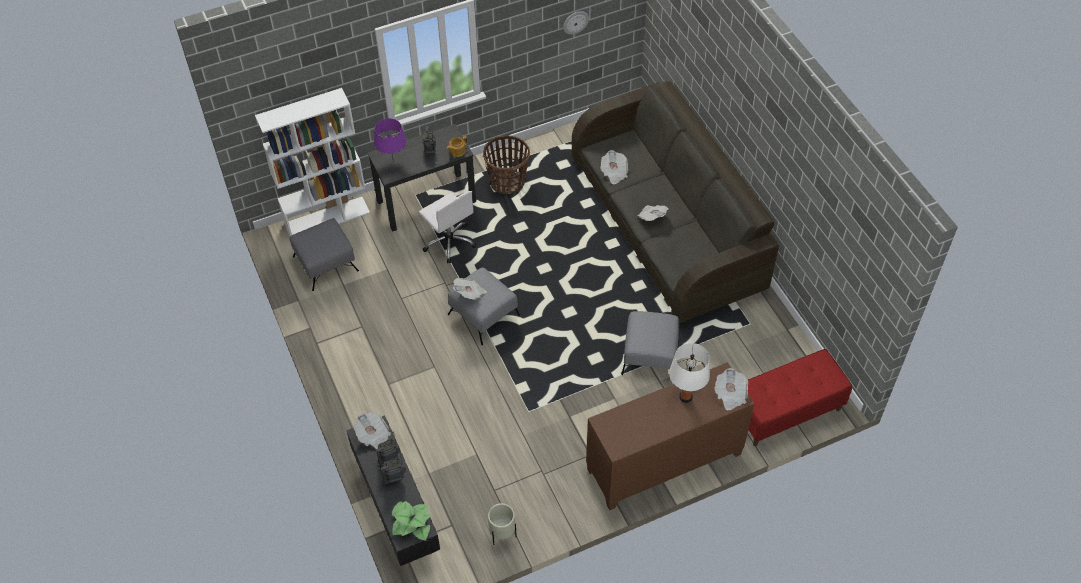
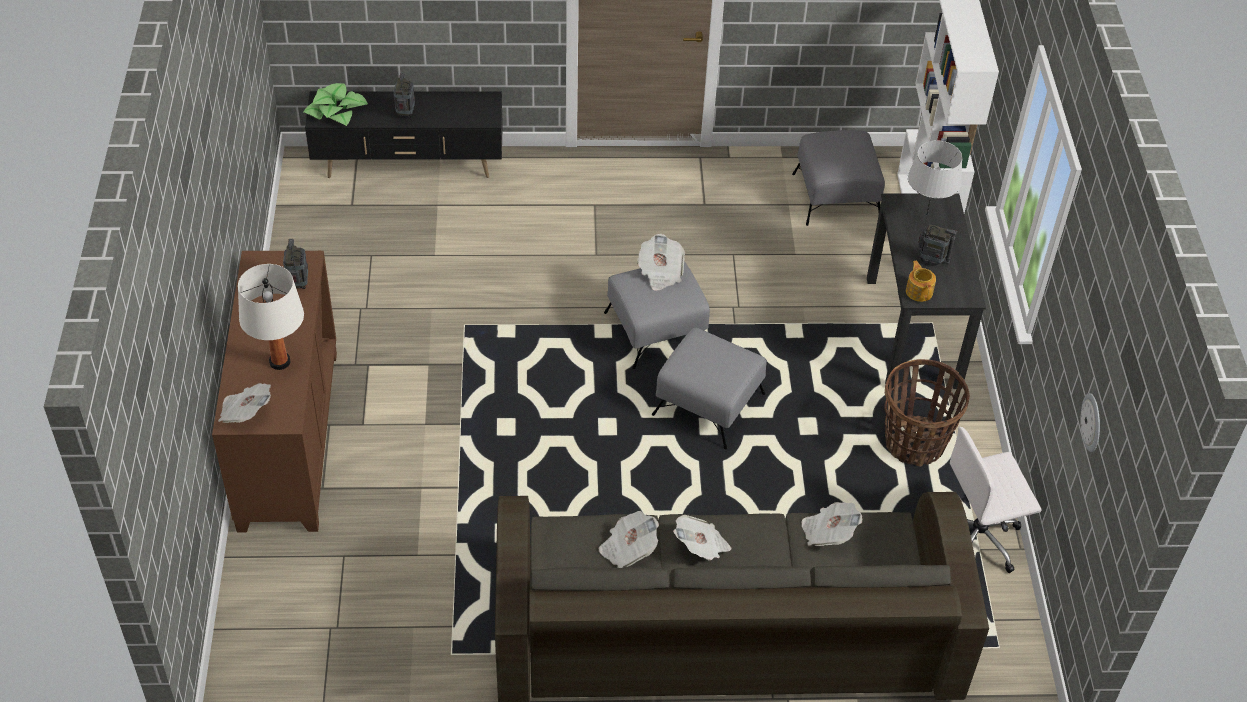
camera: 110 degrees right, 5 degrees down
newspaper [354,412,391,449] -> newspaper moved to [599,511,659,568]
purple table lamp [374,118,407,162] -> grey table lamp [908,140,962,213]
radio [376,432,400,466] -> radio moved to [283,239,308,289]
white office chair [419,191,476,263] -> white office chair moved to [950,427,1041,573]
beige planter [488,503,517,545] -> none
grey ottoman [621,311,679,375] -> grey ottoman moved to [652,327,767,449]
red bench [748,349,852,446] -> none

